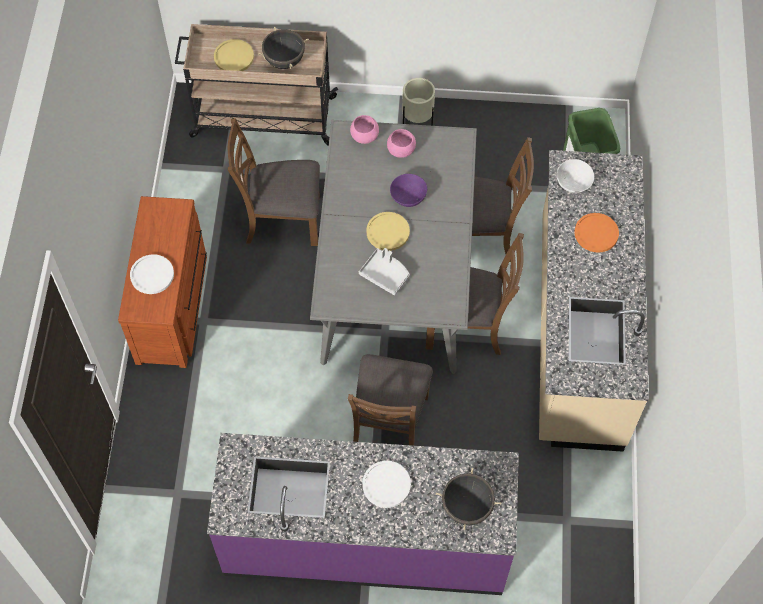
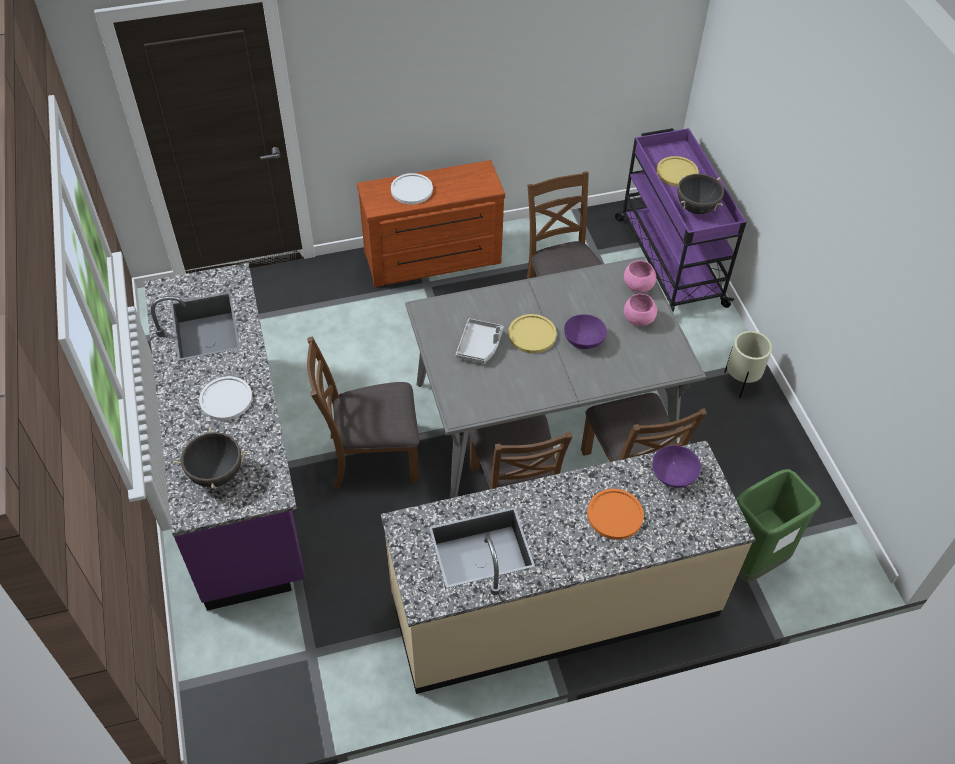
camera: 70 degrees right, 10 degrees down
beige cart [175,24,338,146] -> purple cart [615,128,746,311]
white bowl [557,159,594,193] -> purple bowl [652,445,701,488]

